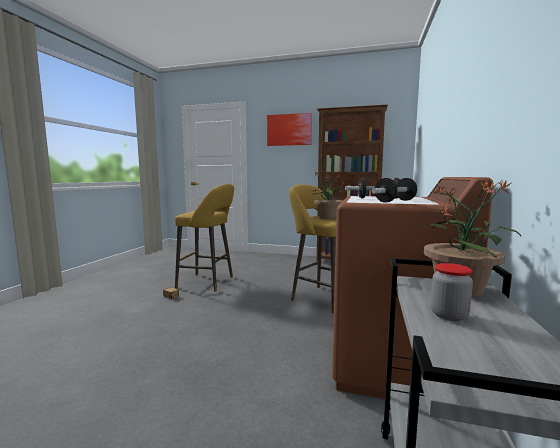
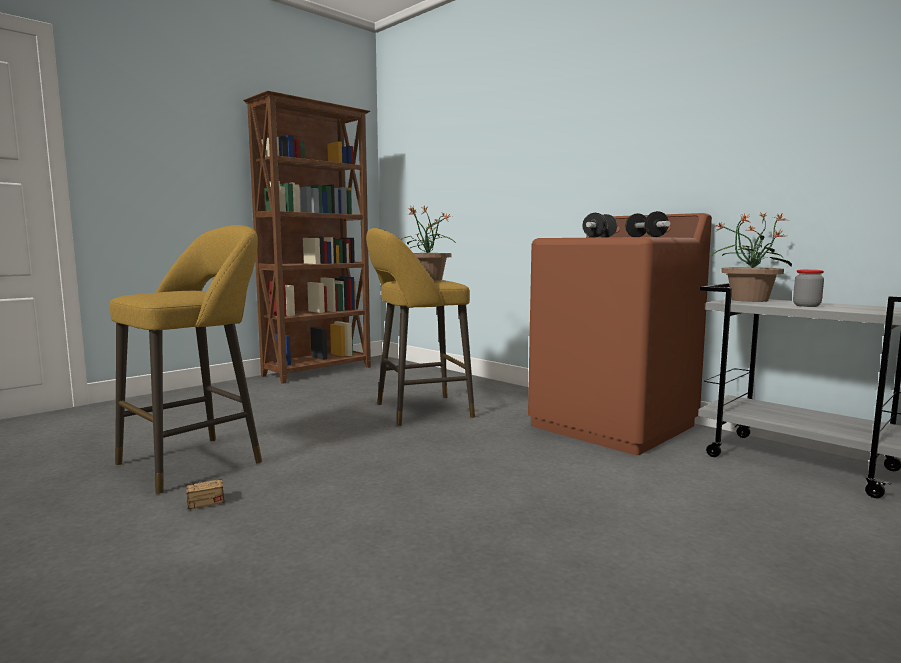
camera: 60 degrees left, 0 degrees up
picture [267,113,312,146] -> none

